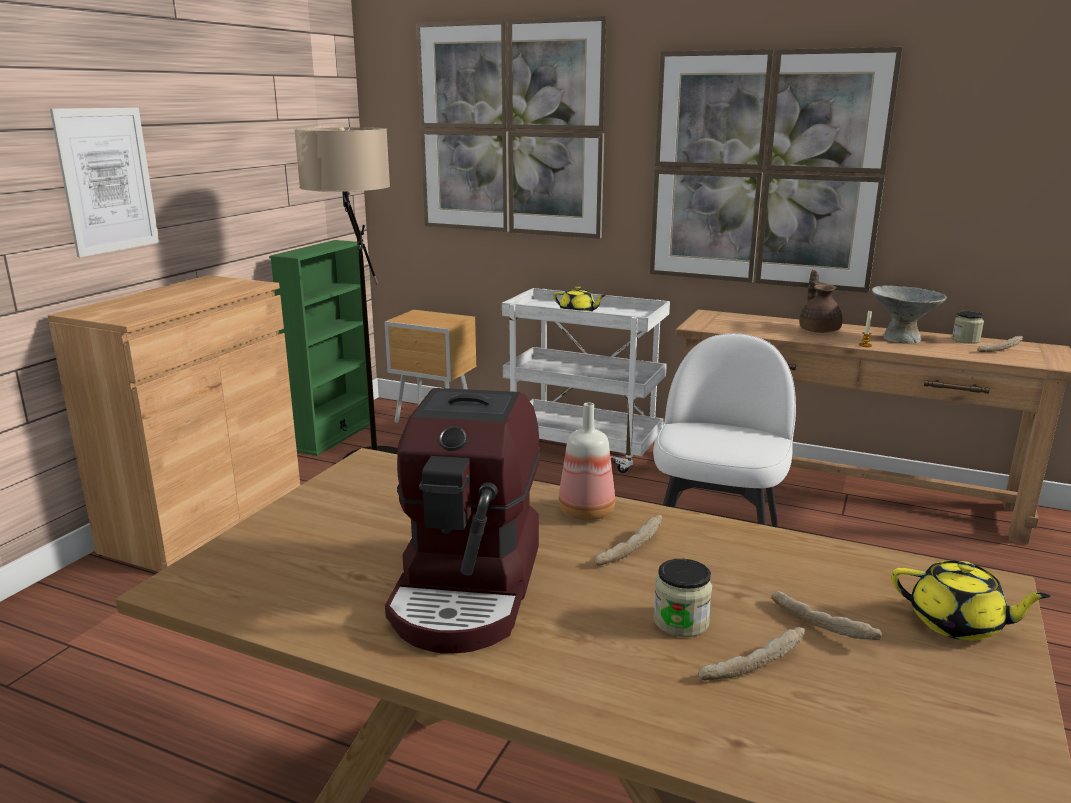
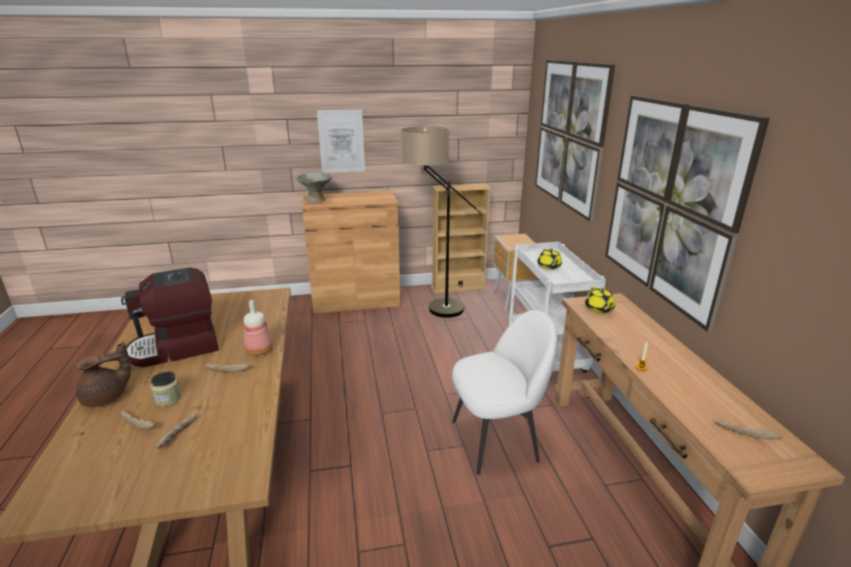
camera: 55 degrees right, 5 degrees up
green bookcase [269,240,370,456] -> beige bookcase [432,183,492,294]
brown teapot [799,270,842,333] -> brown teapot moved to [76,342,131,407]
grey bowl [872,286,947,344] -> grey bowl moved to [296,172,332,202]
yellow teapot [891,561,1051,641] -> yellow teapot moved to [585,287,615,313]
jar [952,311,984,344] -> none

